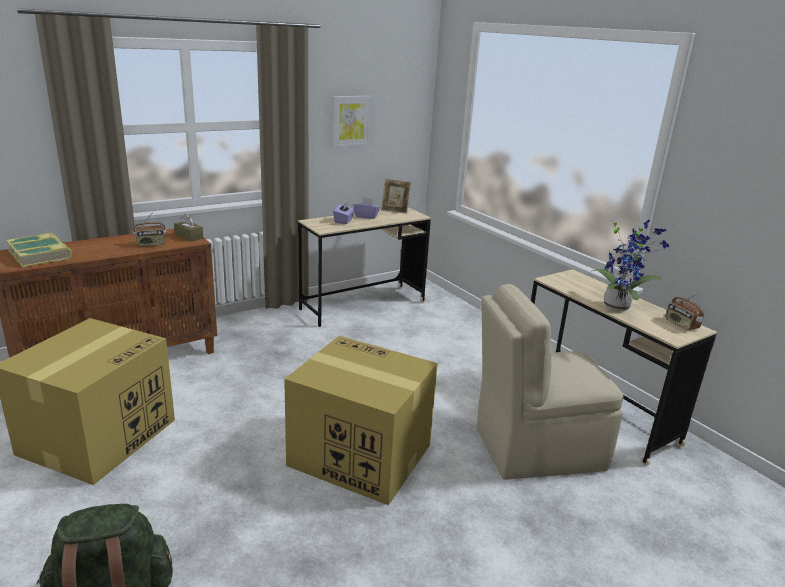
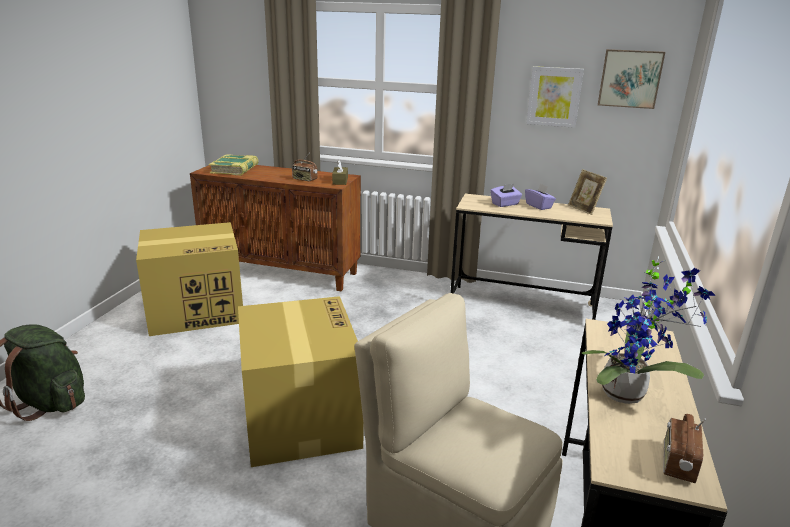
camera: 50 degrees right, 0 degrees up
none -> picture [598,49,665,109]

